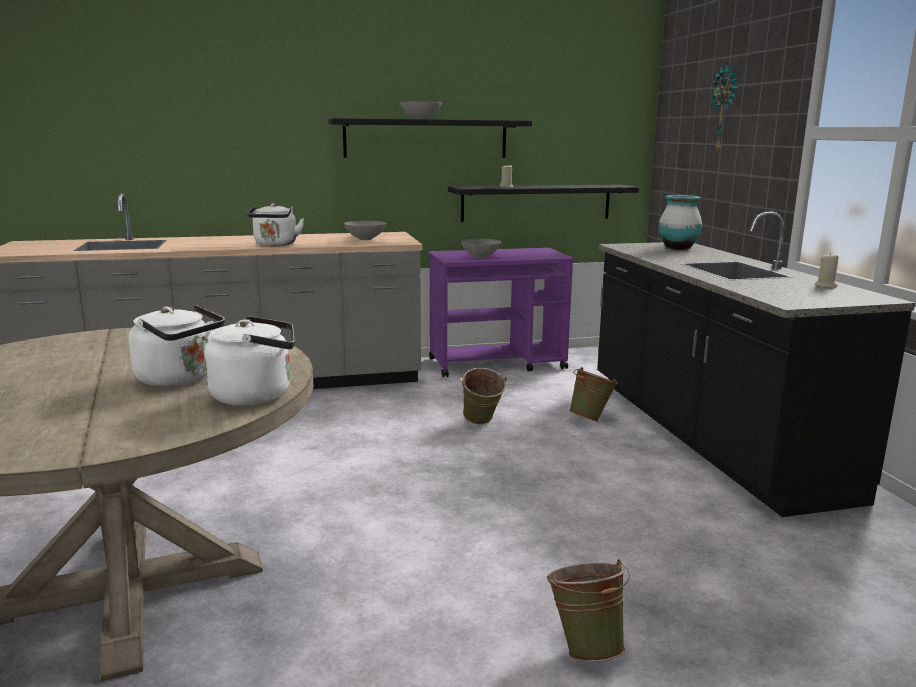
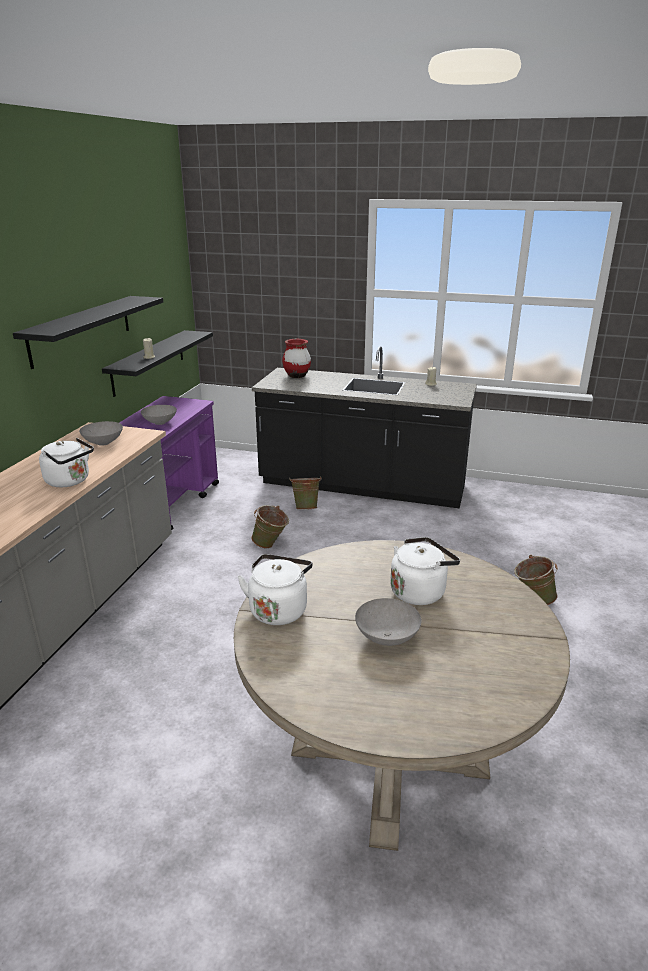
camera: 60 degrees left, 10 degrees up
white kettle [204,316,295,406] -> white kettle moved to [237,554,313,625]
grey bowl [400,102,442,119] -> grey bowl moved to [355,598,422,646]
turquoise vase [659,195,702,250] -> red vase [282,339,311,378]
wall clock [711,64,738,152] -> none

